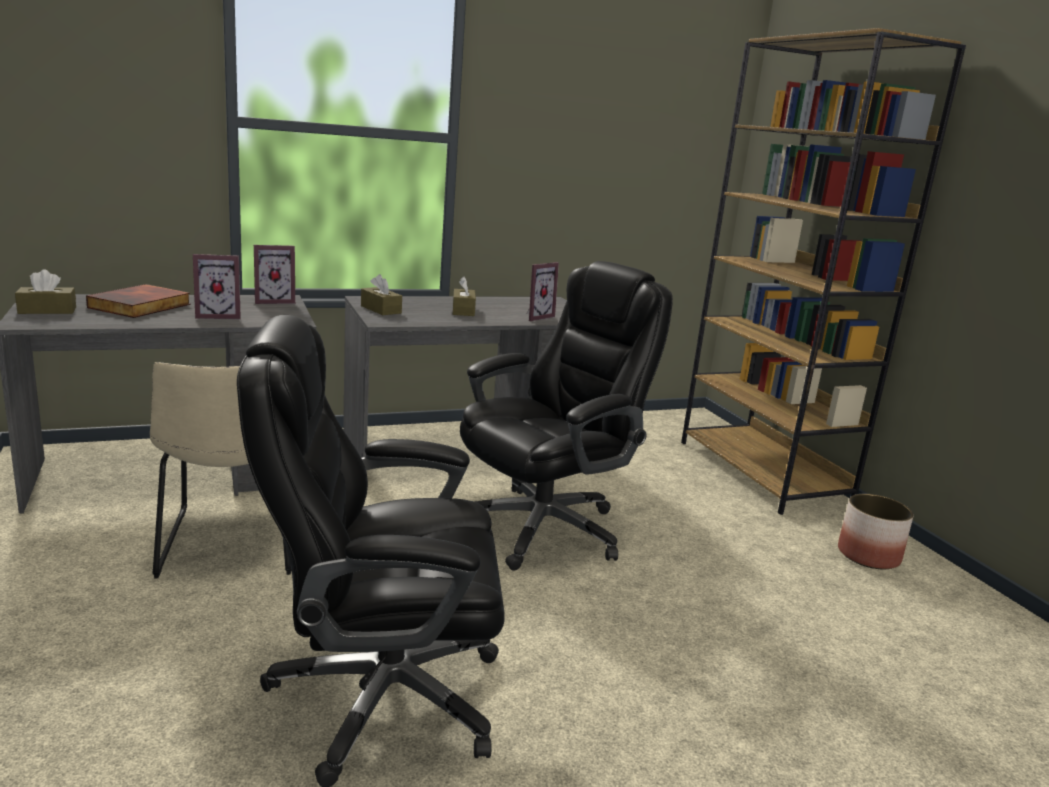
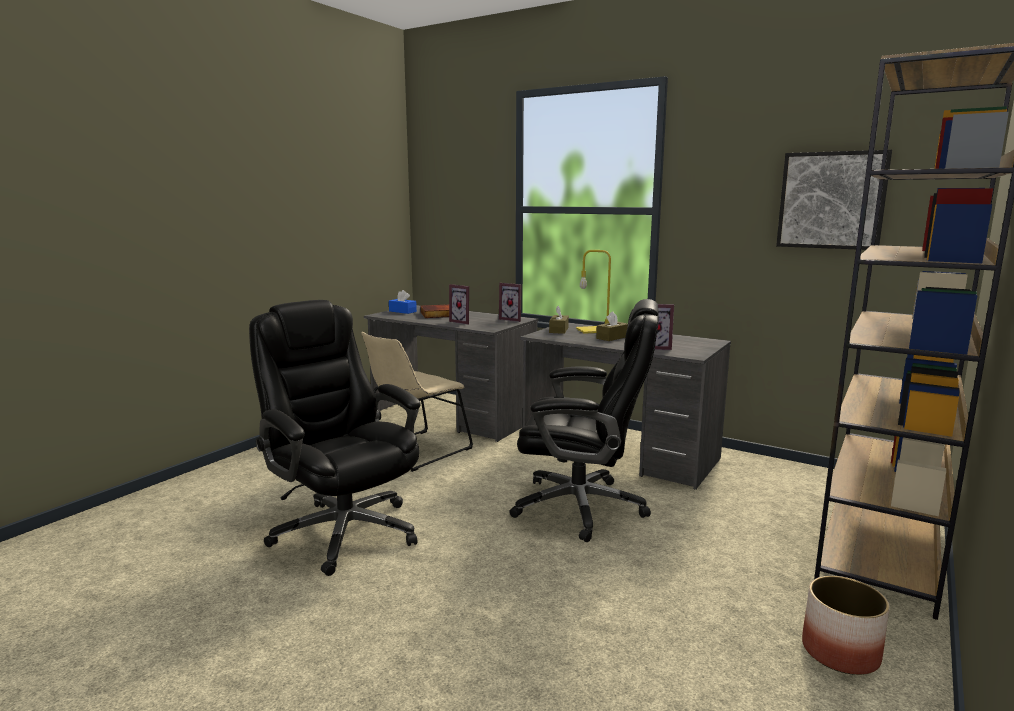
camera: 55 degrees right, 5 degrees down
brown tissue box [15,269,76,314] -> blue tissue box [389,290,417,314]
none -> yellow table lamp [576,250,611,334]
none -> picture [776,150,892,250]

